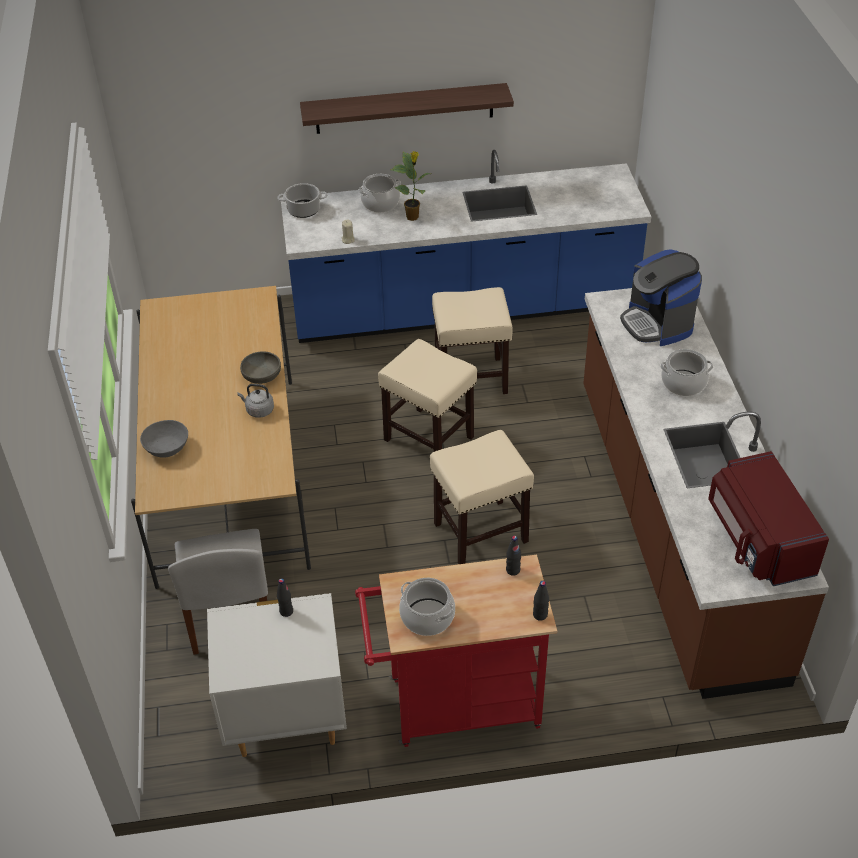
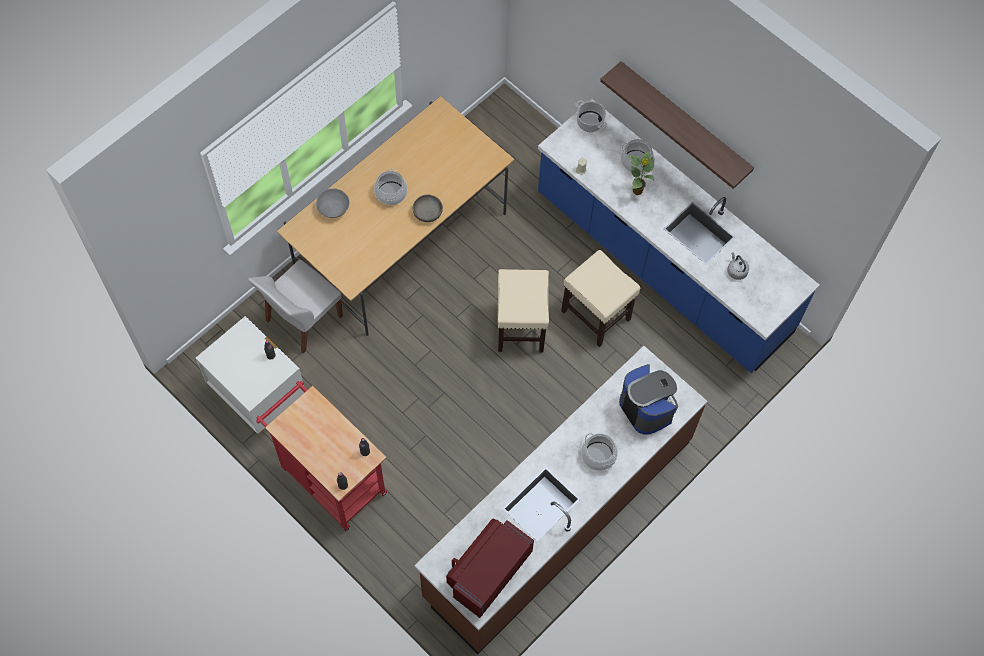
camera: 50 degrees right, 20 degrees up
grey kettle [237,384,274,418] -> grey kettle moved to [727,252,749,280]
cooking pot [399,578,455,636] -> cooking pot moved to [374,169,407,205]
beige stool [430,430,534,564] -> none
coffee machine [620,250,702,346] -> coffee machine turned 120 degrees clockwise [619,364,678,435]

